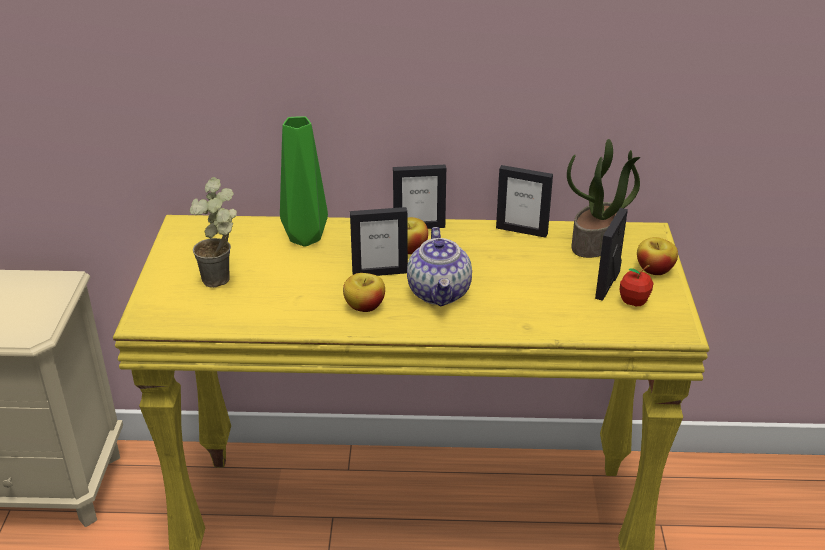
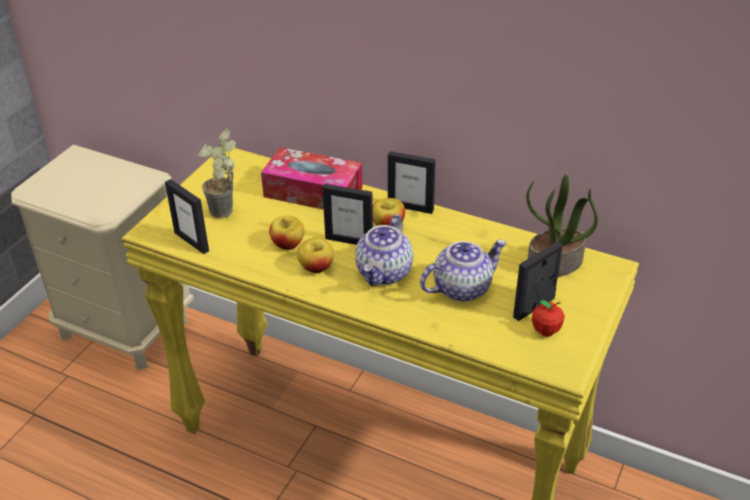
camera: 25 degrees right, 5 degrees up
green vase [280,116,328,247] -> tissue box [261,147,362,210]
picture frame [496,165,553,238] -> picture frame moved to [165,179,209,254]
apple [637,237,678,275] -> apple moved to [269,216,304,250]
none -> teapot [420,239,507,302]

